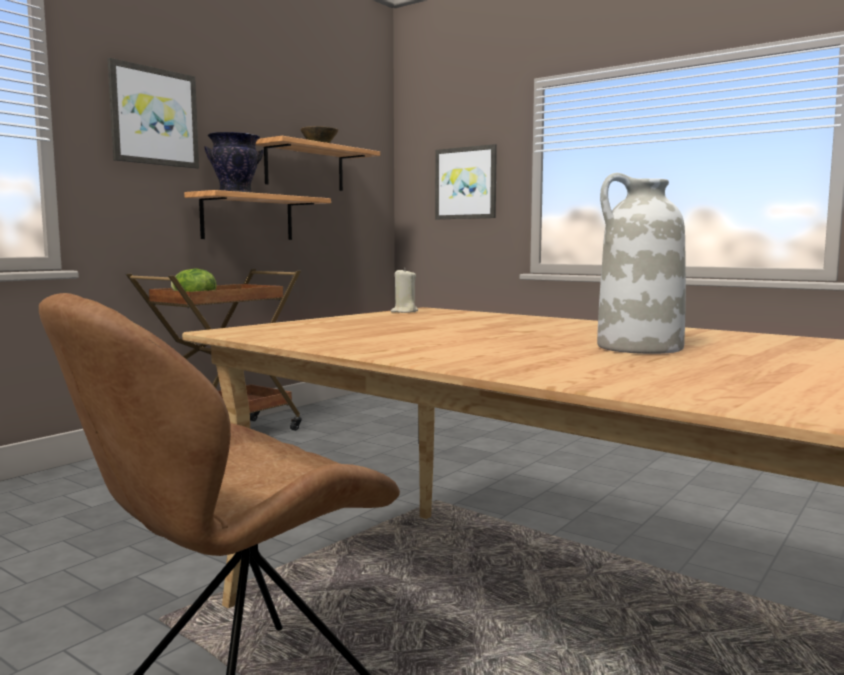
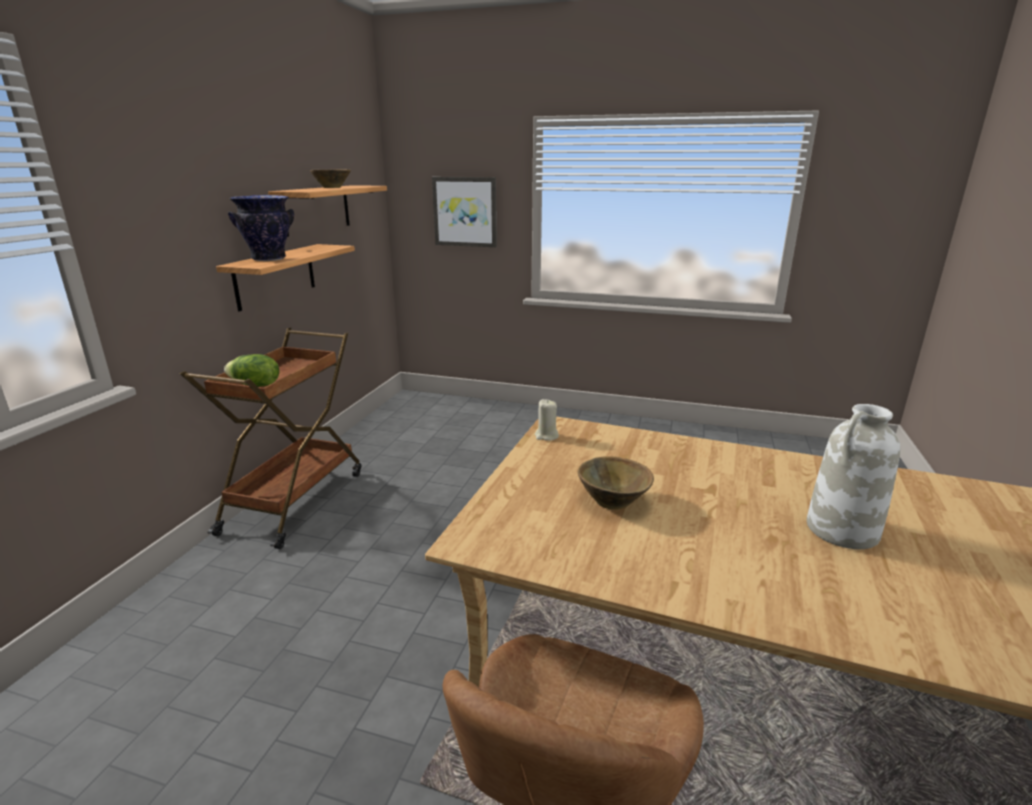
camera: 20 degrees left, 15 degrees up
picture [107,58,199,169] -> none
none -> brown bowl [577,456,654,510]

